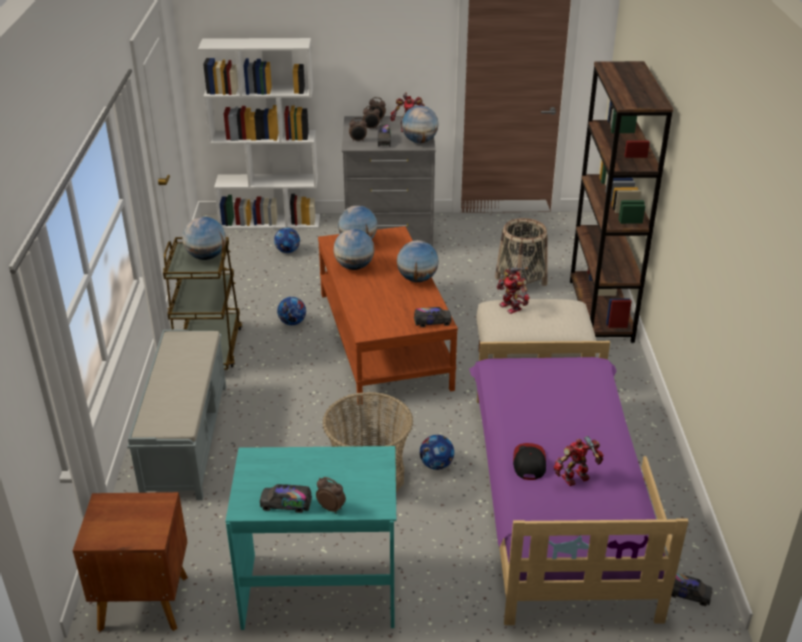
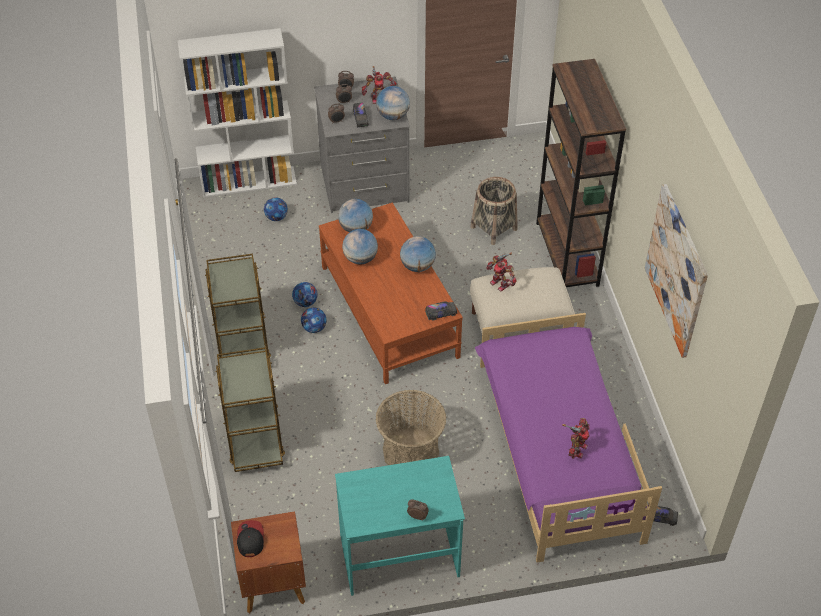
camera: 10 degrees left, 15 degrees up
grey bench [127,329,226,500] -> brown cart [215,347,285,472]
globe [182,217,226,260] -> none
toy truck [260,484,312,513] -> none
football [420,435,454,470] -> football moved to [301,307,327,333]
cap [513,443,546,480] -> cap moved to [237,520,264,557]
toy robot [554,436,604,486] -> toy robot turned 150 degrees clockwise [562,418,590,459]
none -> picture [645,184,708,358]

